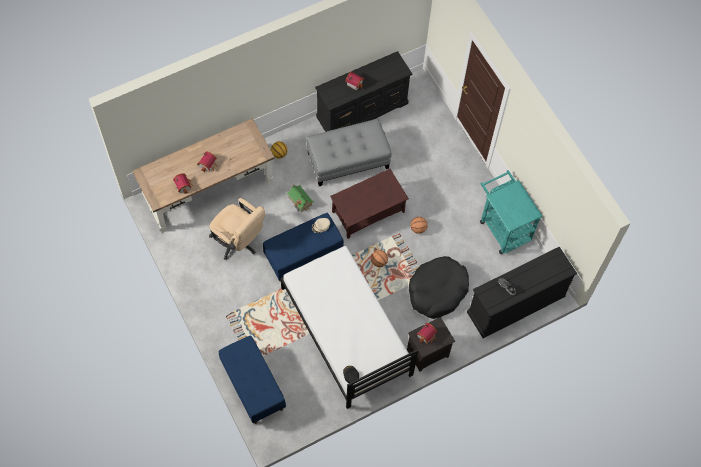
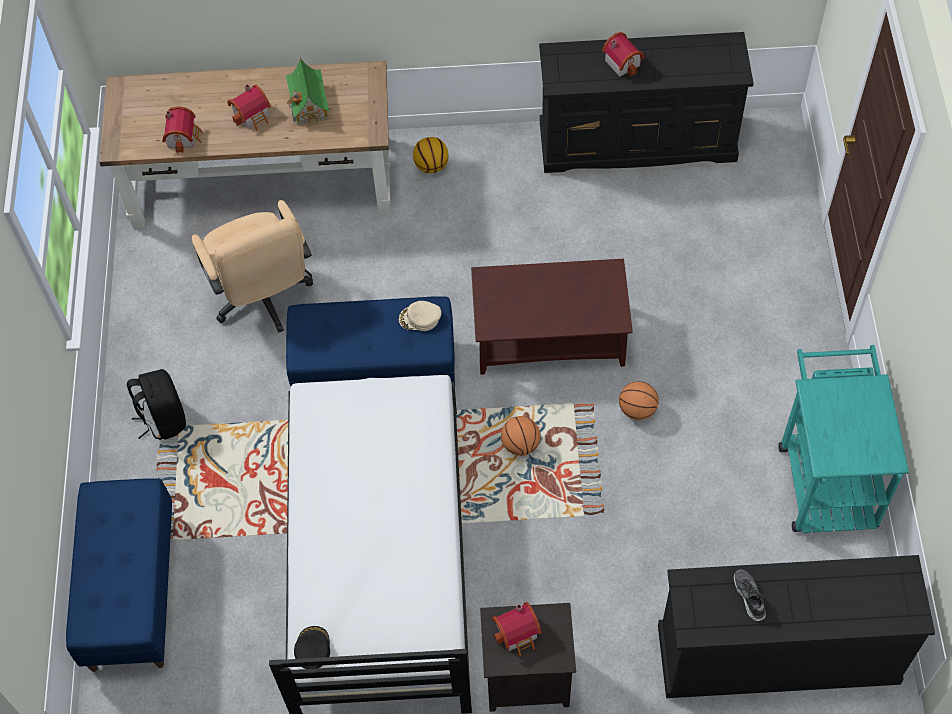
camera: 30 degrees right, 5 degrees down
toy house [287,184,314,212] -> toy house moved to [286,57,331,125]
grey ottoman [306,119,392,186] -> none
black dog bed [409,256,469,319] -> none
none -> black backpack [127,369,186,440]

